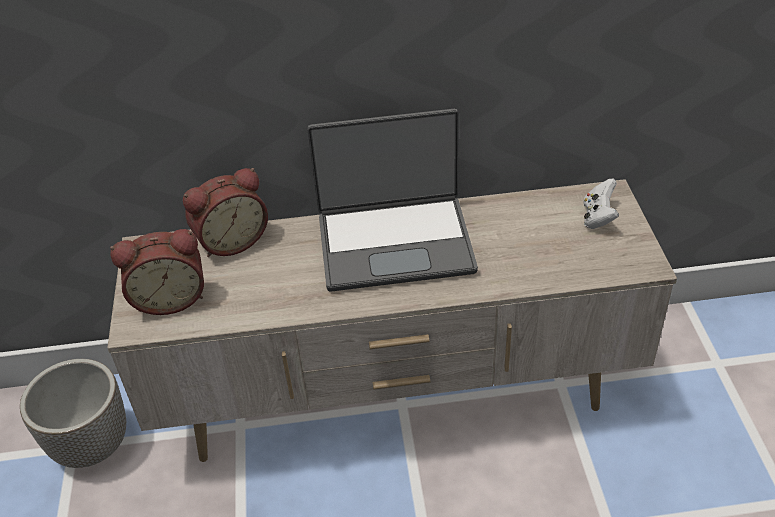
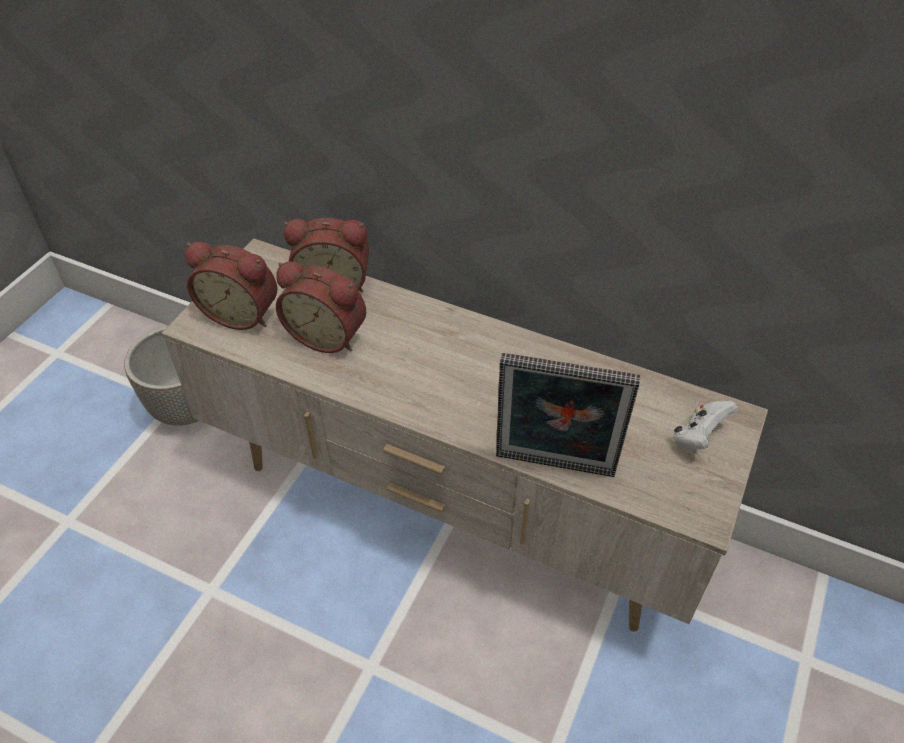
camera: 30 degrees right, 5 degrees up
laptop [307,109,478,292] -> none
none -> alarm clock [276,261,366,353]
none -> picture frame [496,353,641,477]

